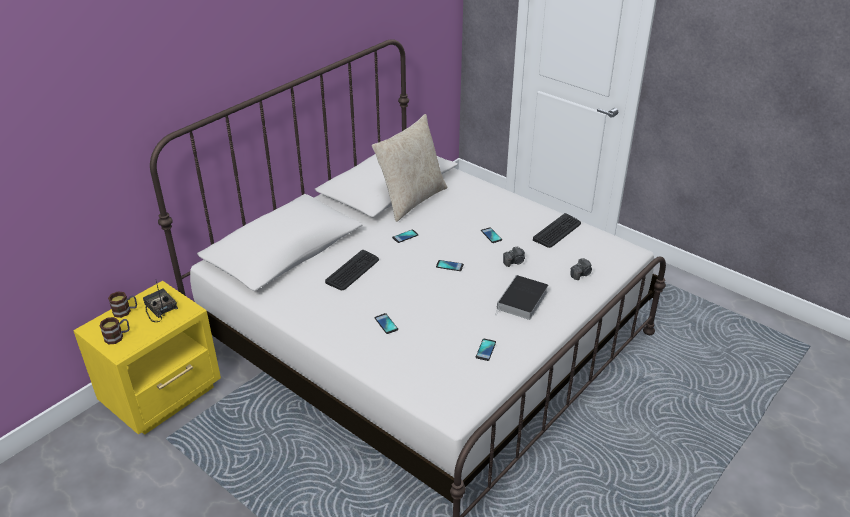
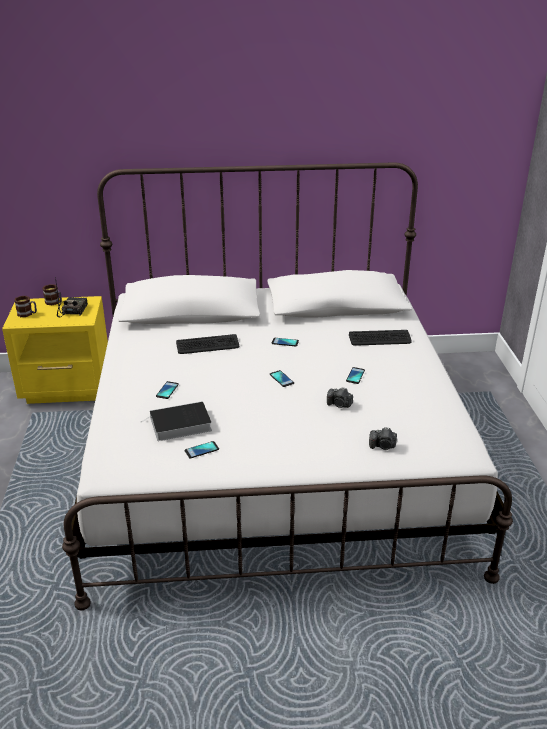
camera: 45 degrees right, 5 degrees down
beige pillow [372,114,447,222] -> none
book [495,275,548,320] -> book moved to [141,401,212,441]
keyboard [533,213,581,248] -> keyboard moved to [349,330,412,346]

